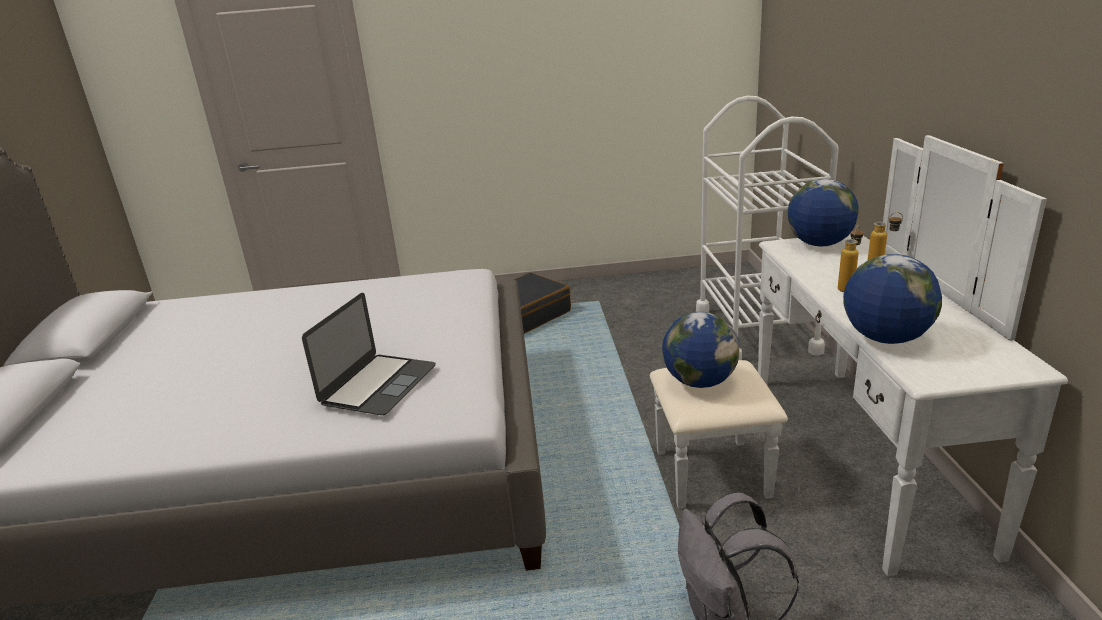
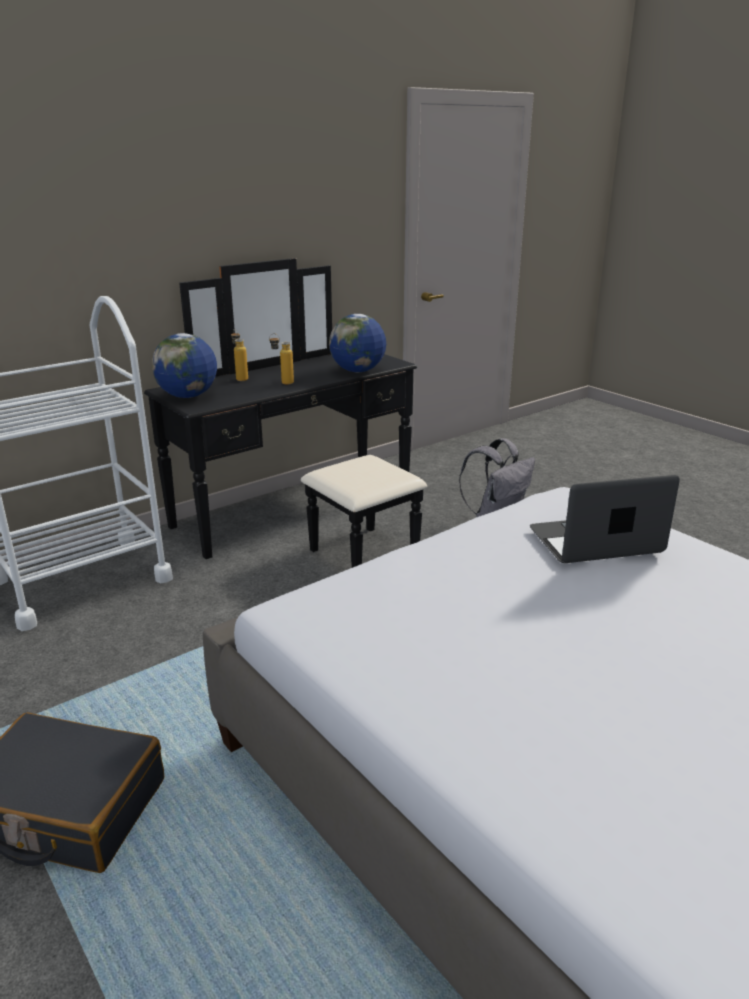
camera: 125 degrees left, 0 degrees up
white dresser [650,135,1068,576] -> black dresser [144,258,427,568]
globe [662,312,739,388] -> none

